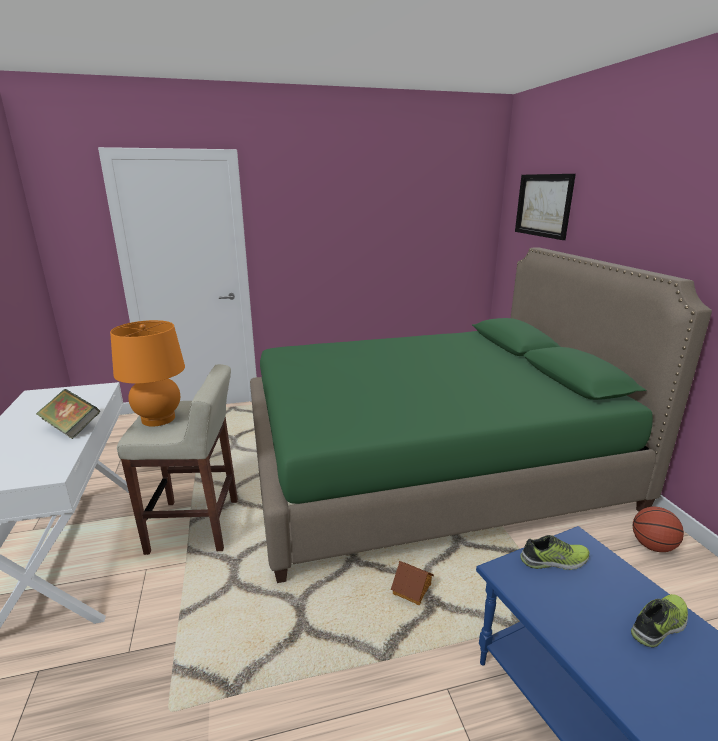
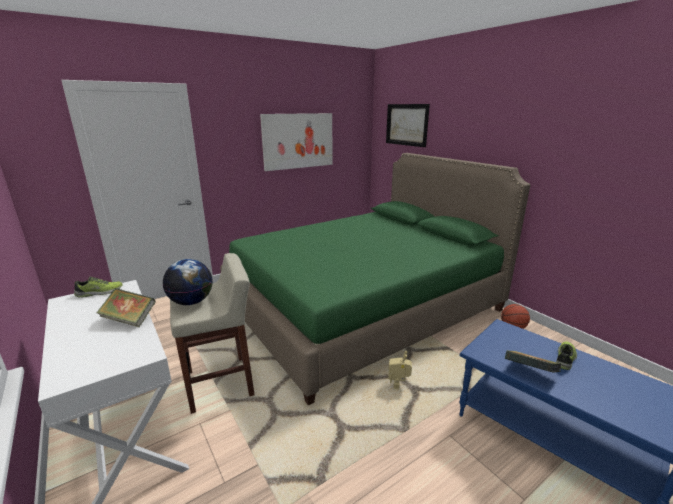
camera: 20 degrees left, 0 degrees up
orange table lamp [110,320,185,426] -> globe [163,259,213,305]
toy house [391,561,434,605] -> toy robot [388,351,412,390]
shoe [520,535,589,570] -> shoe moved to [74,277,123,298]
none -> picture [260,113,332,171]
none -> book [505,350,561,373]

